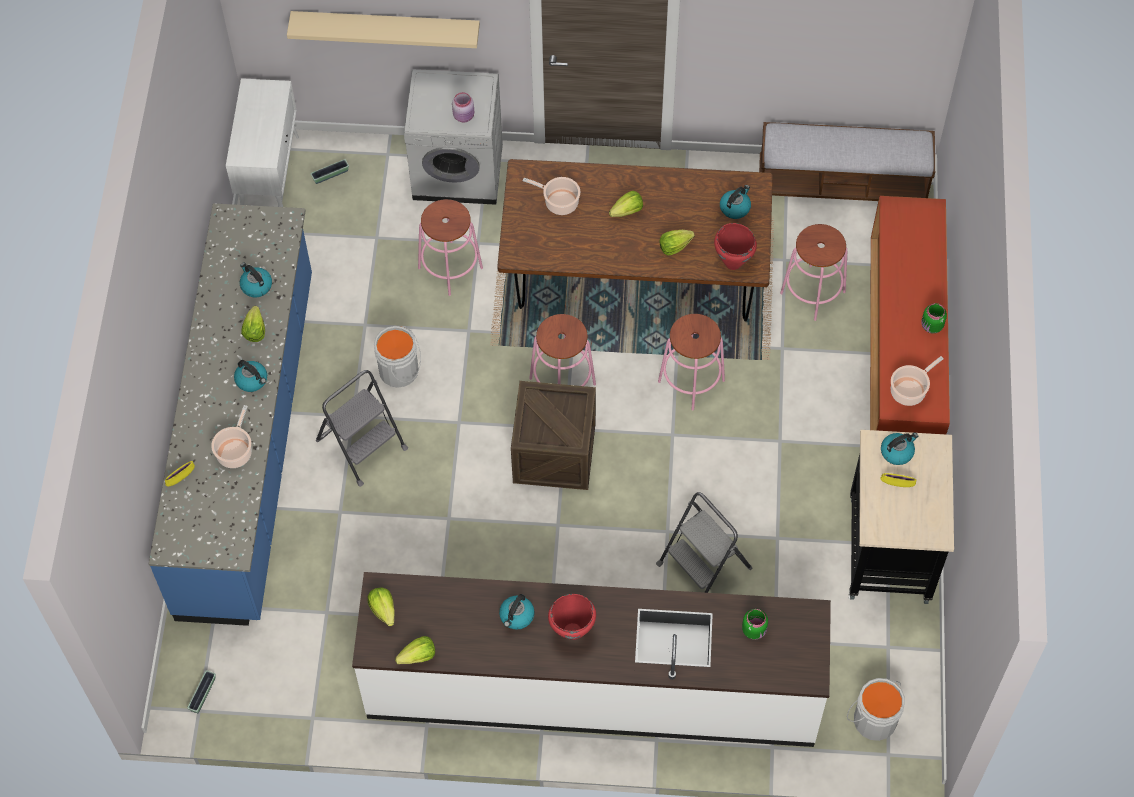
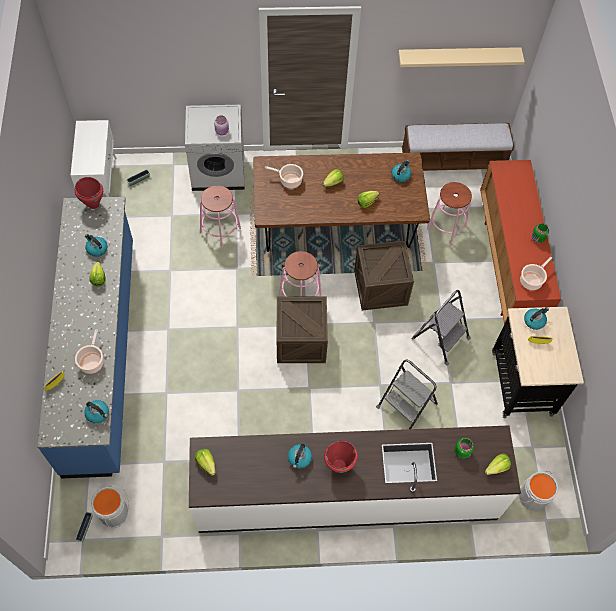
camera: 10 degrees left, 0 degrees up
kettle [234,360,267,392] -> kettle moved to [84,400,109,423]
beige shelf [287,11,480,48] -> beige shelf moved to [398,47,525,67]
grey step ladder [316,370,408,487] -> grey step ladder moved to [411,290,471,366]
grey bucket [374,326,421,388] -> grey bucket moved to [91,484,129,528]
lettuce [395,636,435,664] -> lettuce moved to [485,453,511,475]
pink stool [658,314,725,411] -> crate [354,241,414,310]
red cooking pot [714,223,757,270] -> red cooking pot moved to [75,177,103,209]

